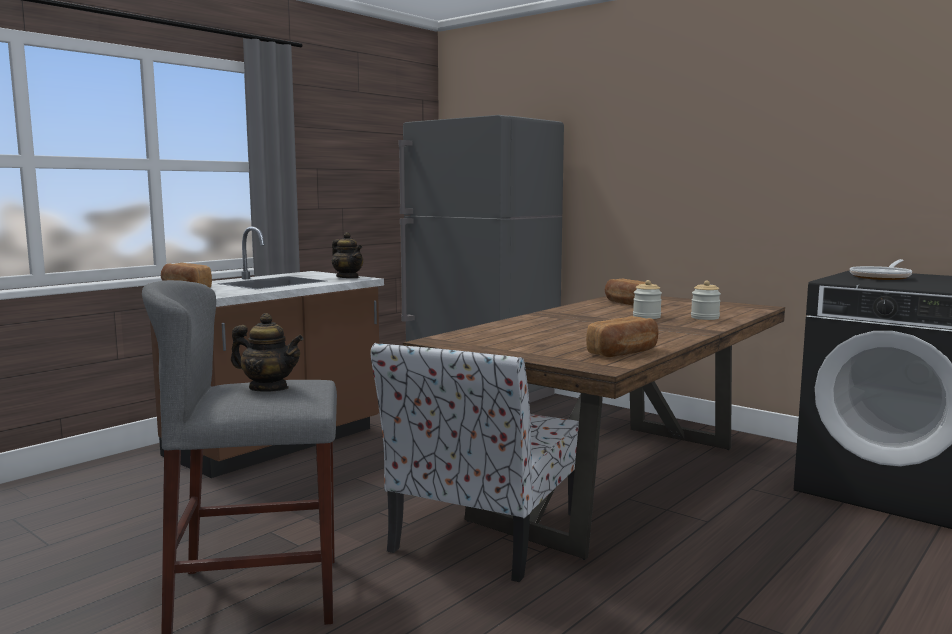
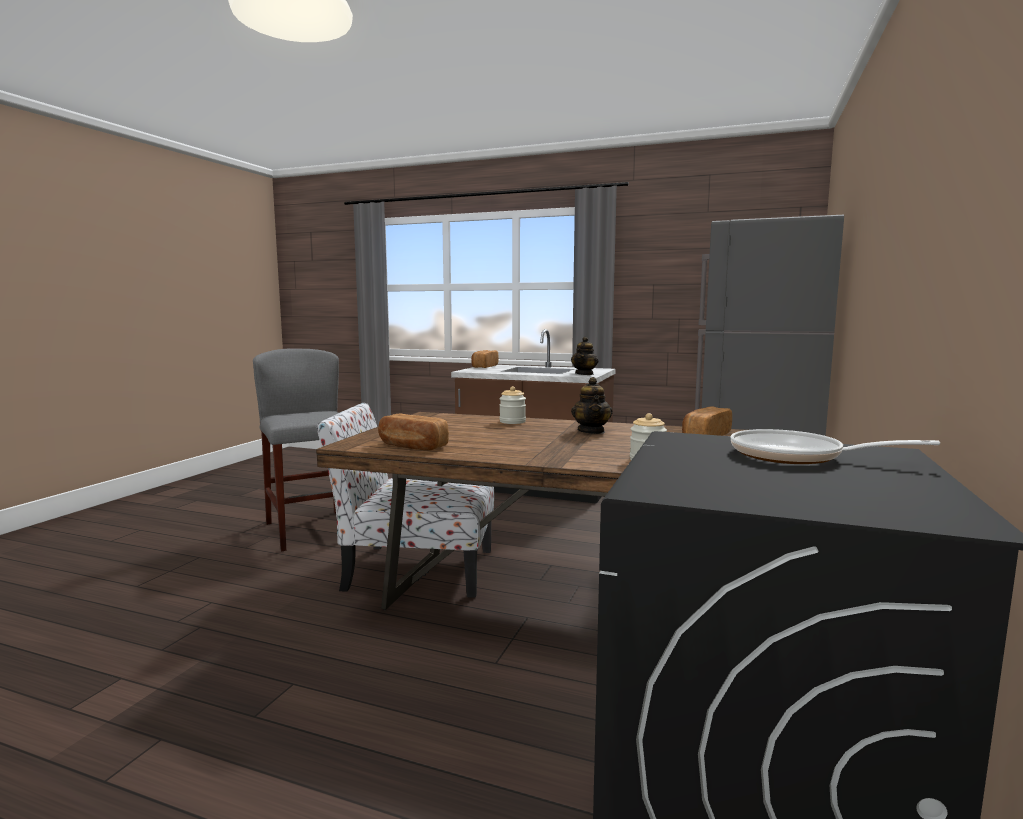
camera: 70 degrees right, 0 degrees up
teapot [231,313,304,392] -> teapot moved to [571,377,613,434]
jar [633,280,662,319] -> jar moved to [499,386,526,424]

